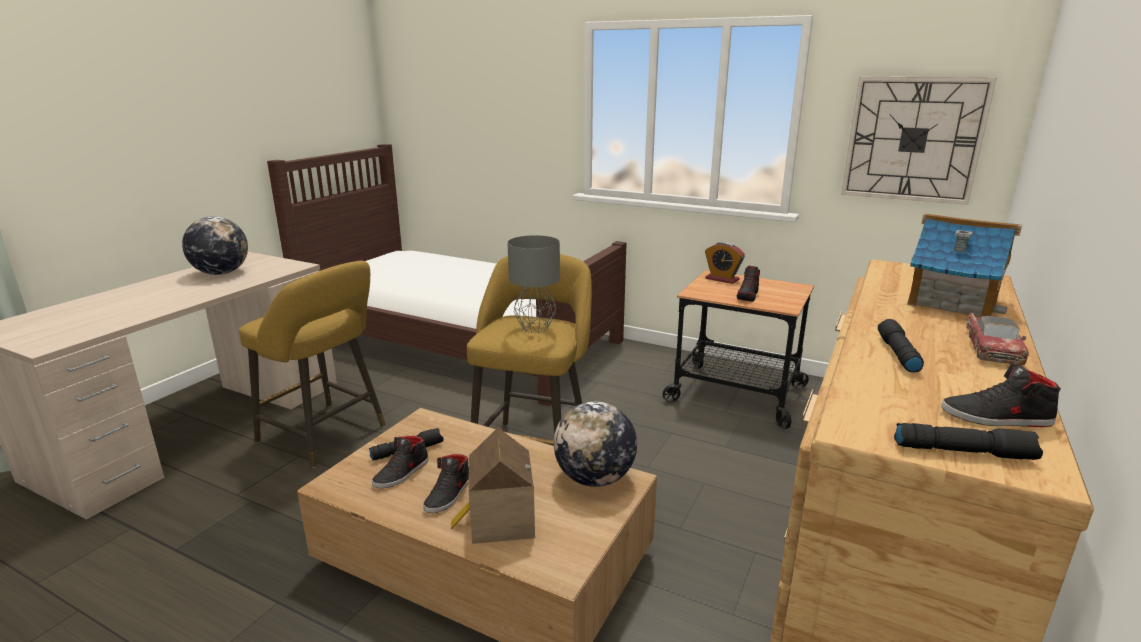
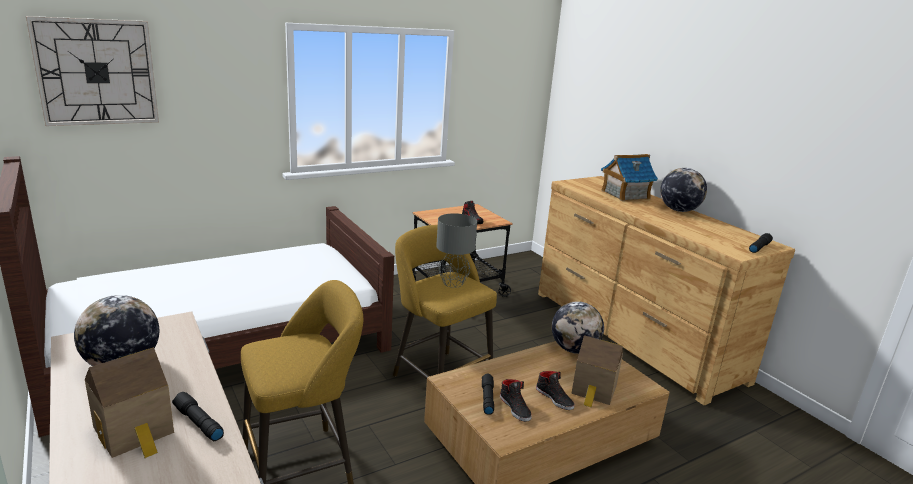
camera: 60 degrees left, 0 degrees up
alarm clock [705,242,745,284] -> none
wall clock [841,77,997,205] -> wall clock moved to [26,16,159,126]
black flashlight [878,319,924,372] -> black flashlight moved to [172,392,224,441]
black shoe [941,364,1061,427] -> none
toy car [966,313,1029,366] -> globe [660,168,707,212]
none -> toy house [85,347,174,458]

